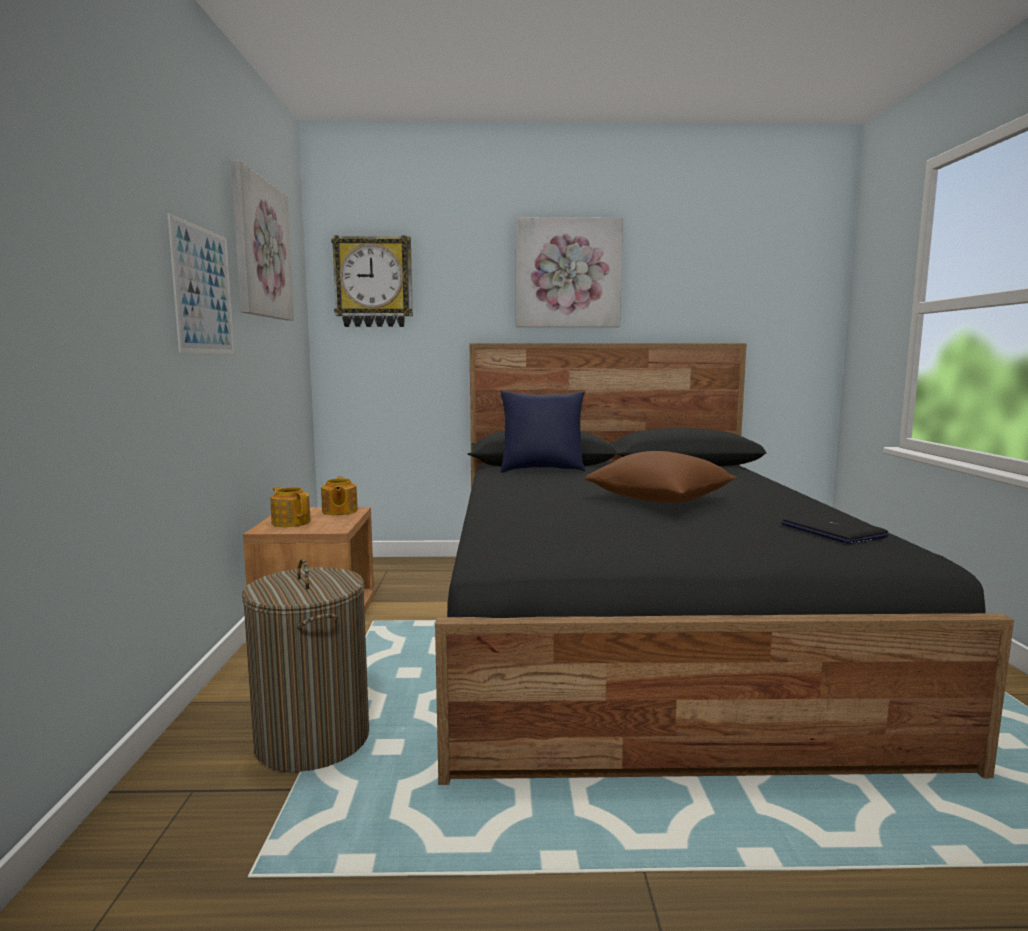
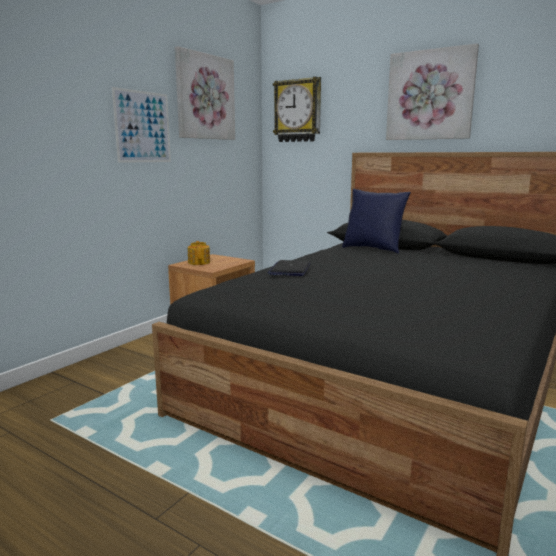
camera: 35 degrees right, 5 degrees up
laundry basket [242,559,369,773] -> none
teapot [321,476,358,515] -> none
brown pillow [585,451,737,503] -> none
laptop [781,513,889,544] -> laptop moved to [268,260,311,276]

